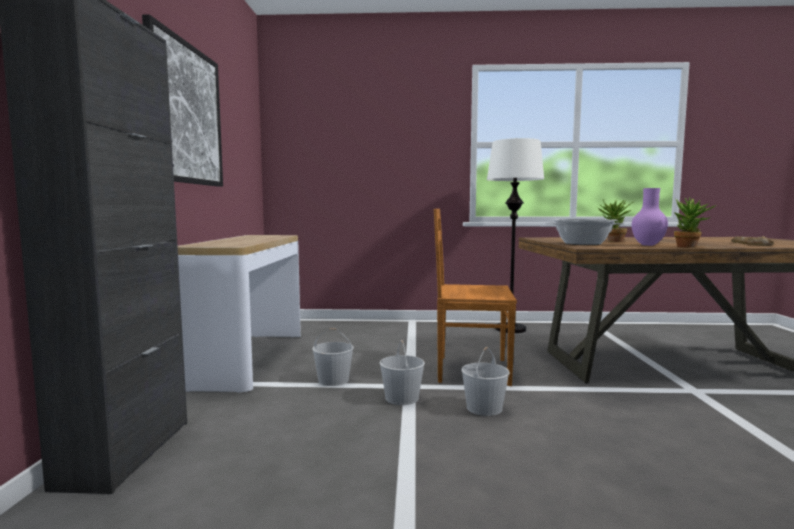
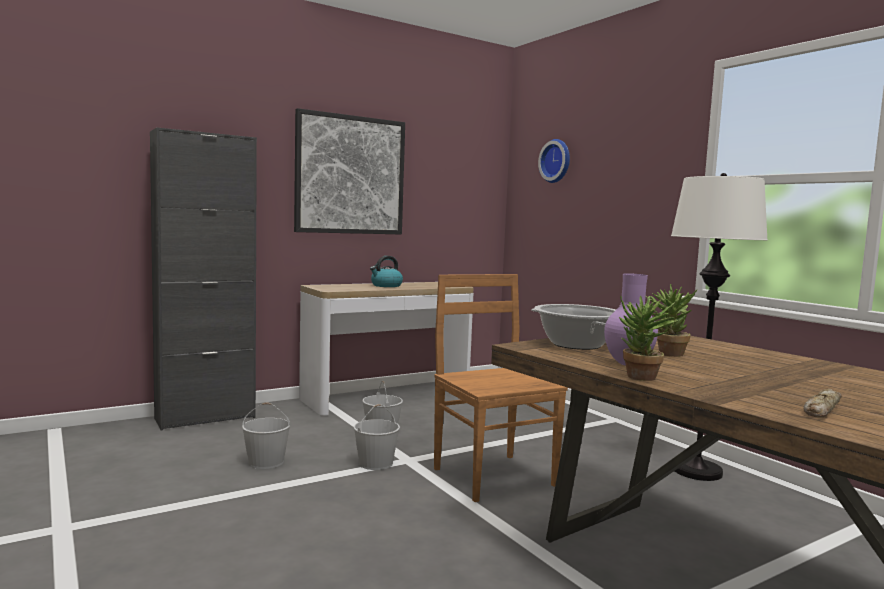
camera: 55 degrees right, 0 degrees up
white bucket [461,347,510,416] -> white bucket moved to [242,403,290,469]
none -> kettle [370,256,403,287]
none -> wall clock [538,139,570,183]

